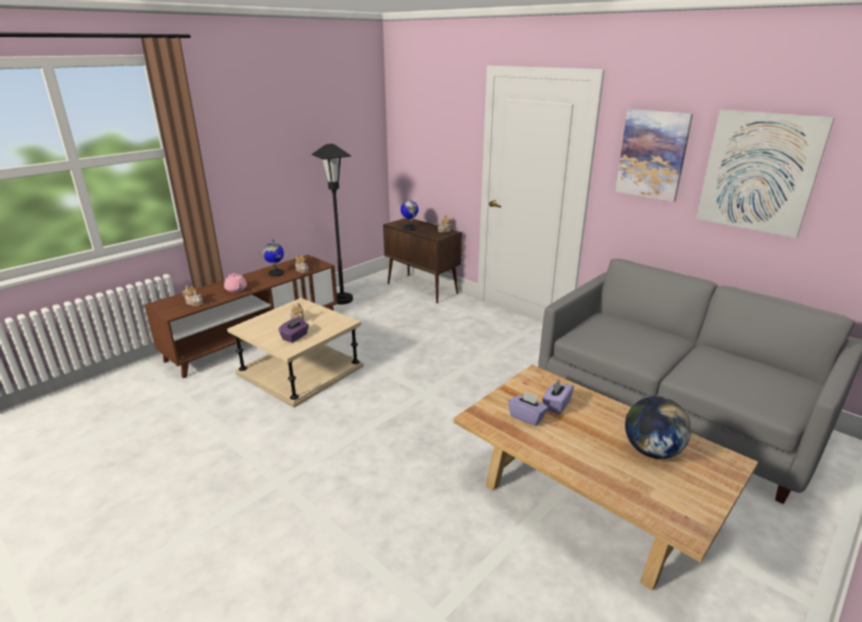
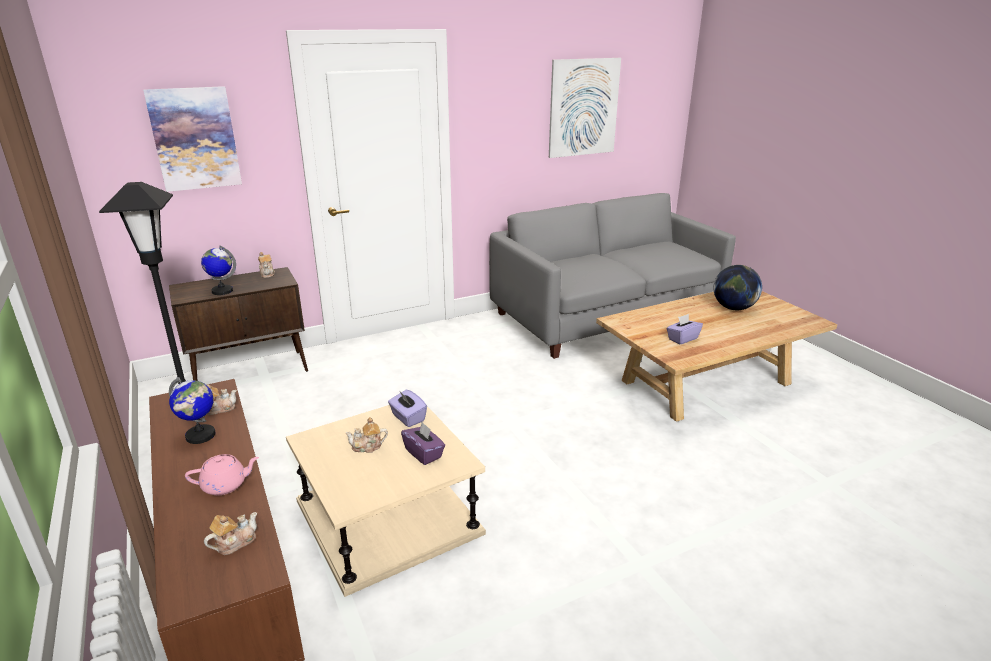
camera: 70 degrees left, 0 degrees up
purple tissue box [542,380,574,414] -> purple tissue box moved to [388,390,427,427]
picture [615,109,693,202] -> picture moved to [143,86,242,192]

